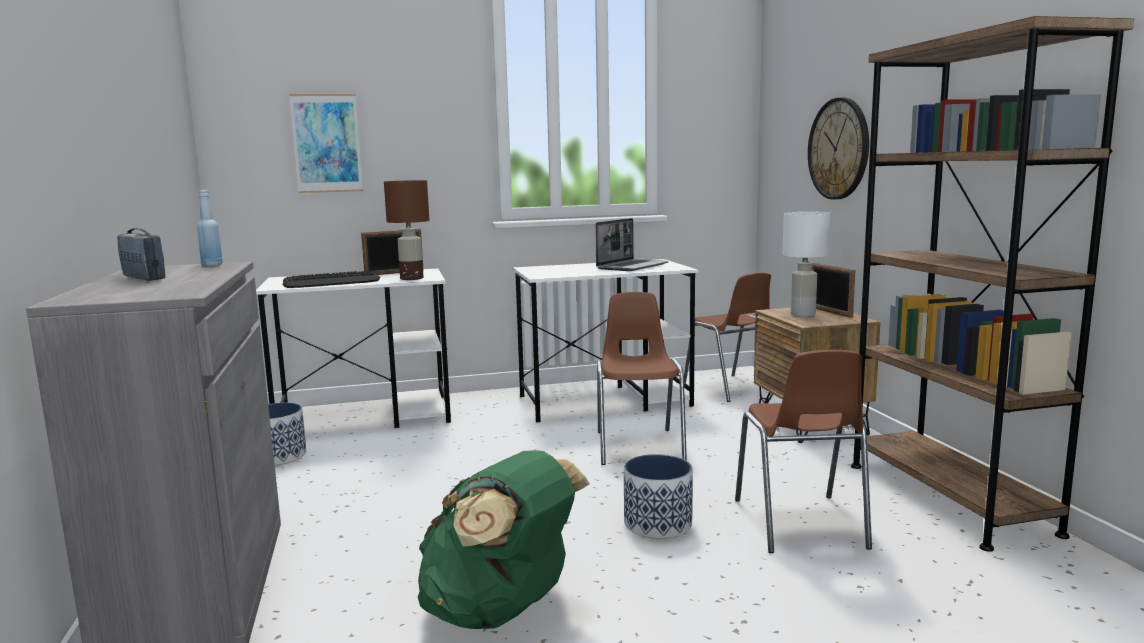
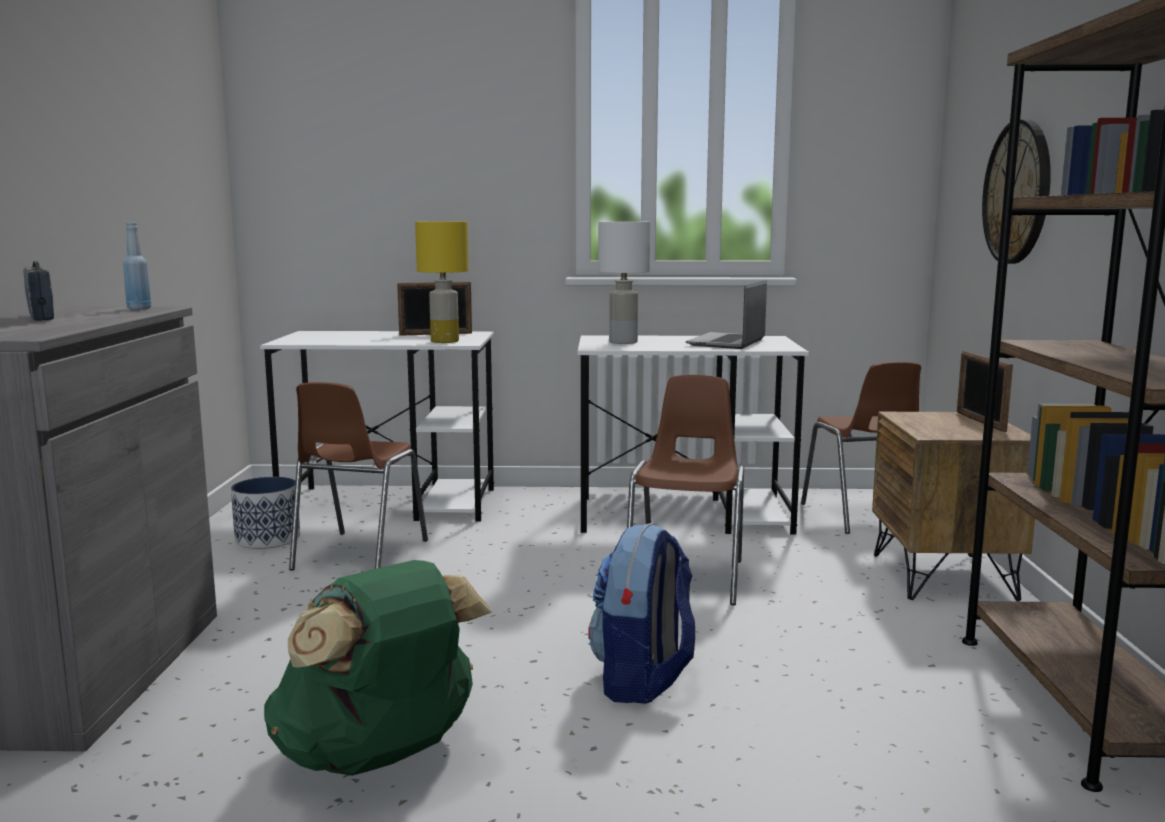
camera: 15 degrees right, 0 degrees up
keyboard [282,271,380,288] -> none
picture [289,94,363,193] -> none
brown table lamp [384,180,429,280] -> yellow table lamp [415,221,469,343]
laptop [595,218,668,271] -> laptop turned 150 degrees clockwise [686,281,767,349]
planter [624,454,693,539] -> backpack [588,523,695,704]
brown chair [735,350,872,553] -> brown chair moved to [289,382,428,571]
white table lamp [783,212,830,317] -> white table lamp moved to [598,222,651,344]

